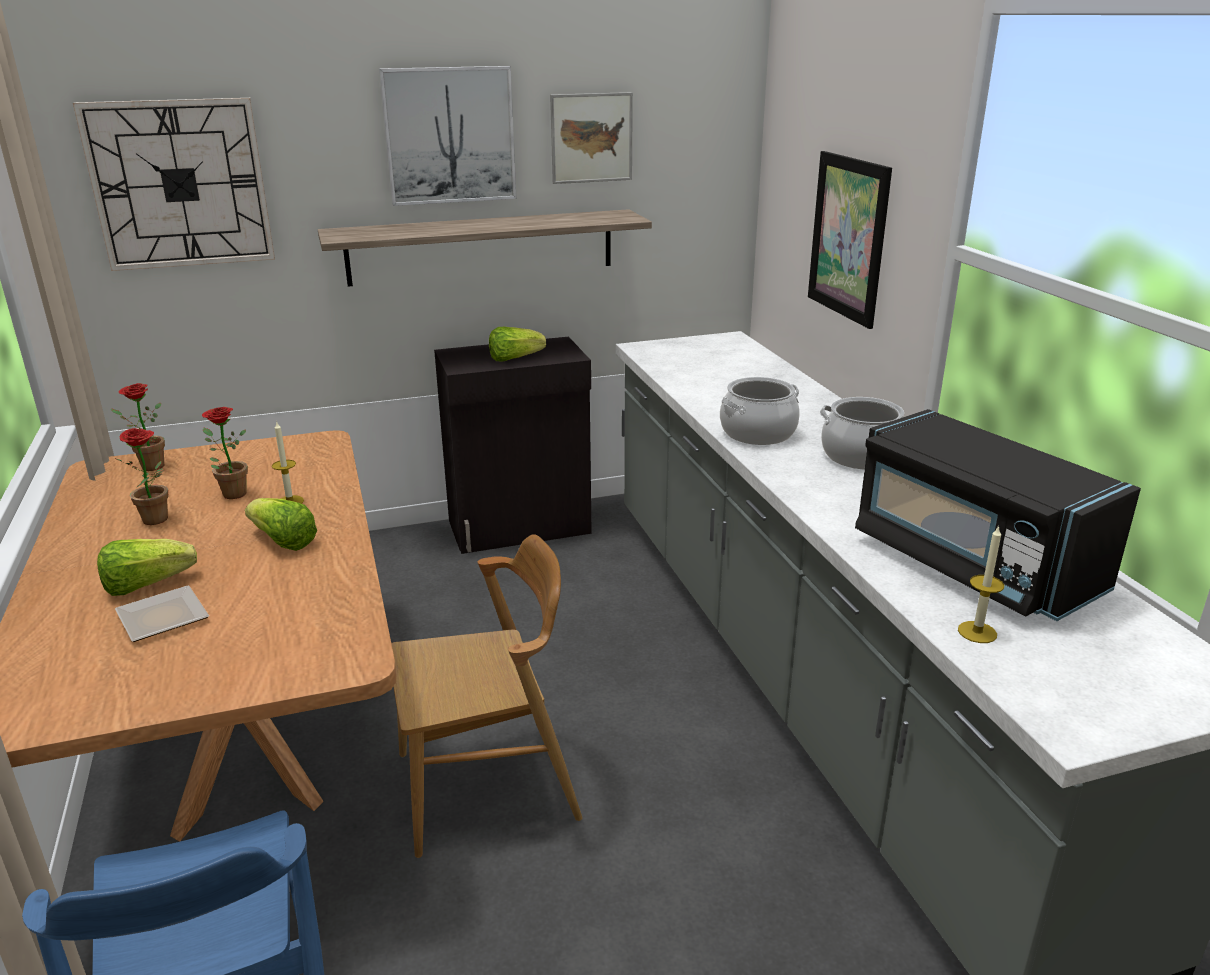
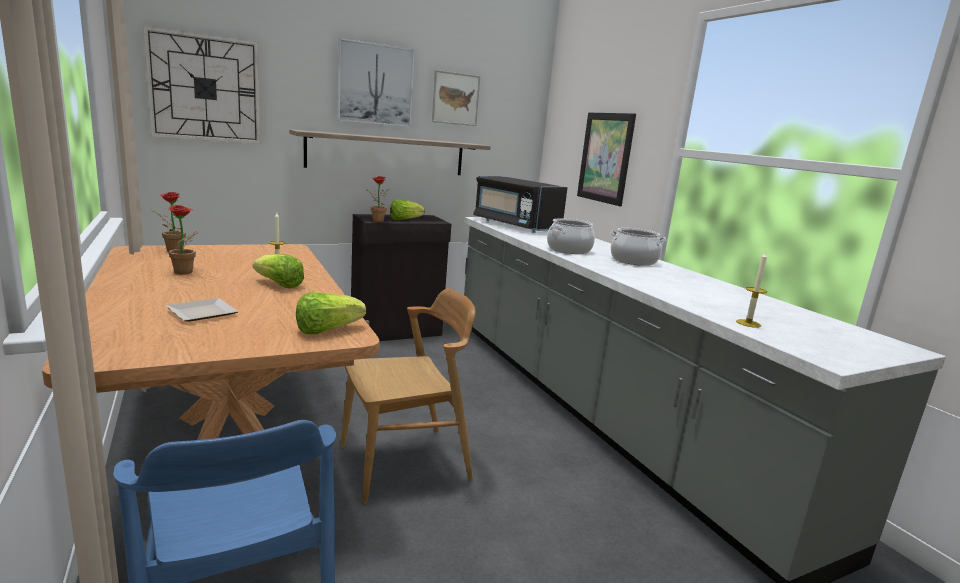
camera: 10 degrees left, 10 degrees down
lettuce [97,539,197,596] -> lettuce moved to [296,292,366,334]
potted plant [202,407,248,499] -> potted plant moved to [366,176,390,222]
black microwave [855,409,1141,621] -> black microwave moved to [473,176,568,233]

